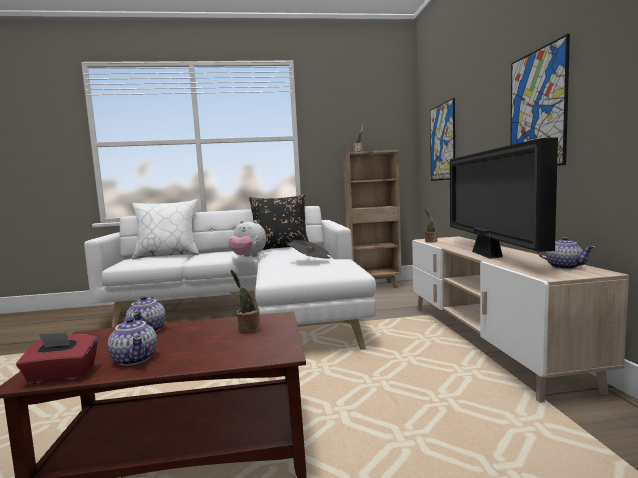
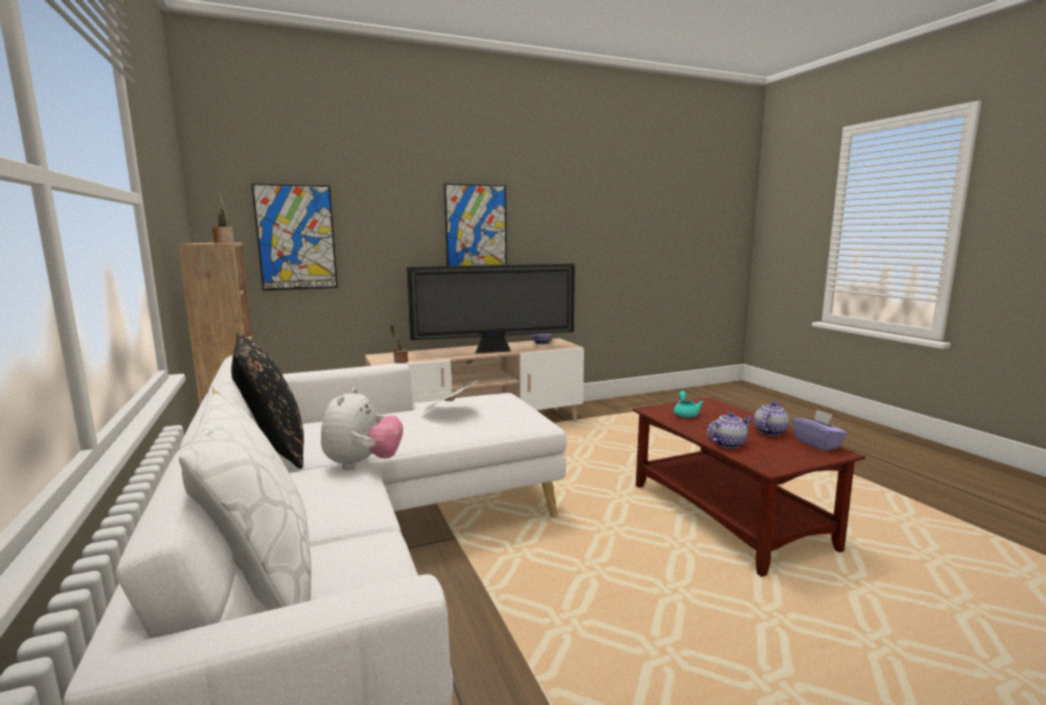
camera: 105 degrees left, 5 degrees up
red tissue box [16,332,98,384] -> purple tissue box [793,409,847,451]
potted plant [231,270,261,333] -> turquoise teapot [673,391,703,418]

